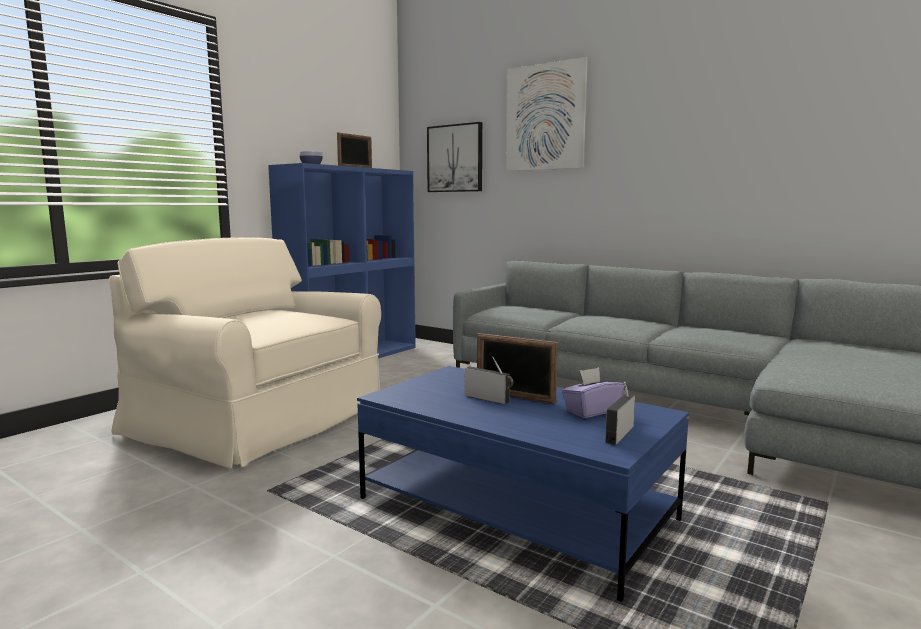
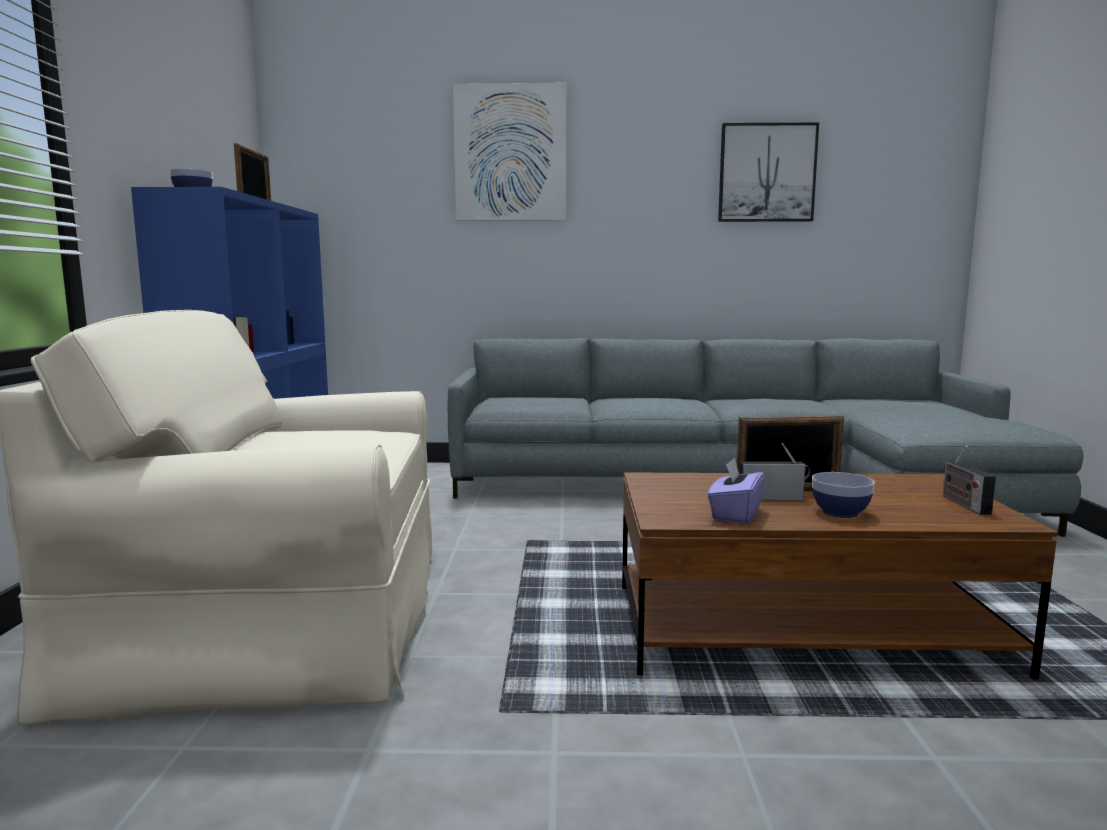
camera: 35 degrees left, 0 degrees up
blue coffee table [357,366,689,602] -> brown coffee table [622,472,1058,680]
picture [427,122,482,192] -> picture moved to [718,123,819,222]
purple tissue box [561,367,624,418] -> purple tissue box moved to [707,457,765,524]
none -> bowl [812,472,875,518]

